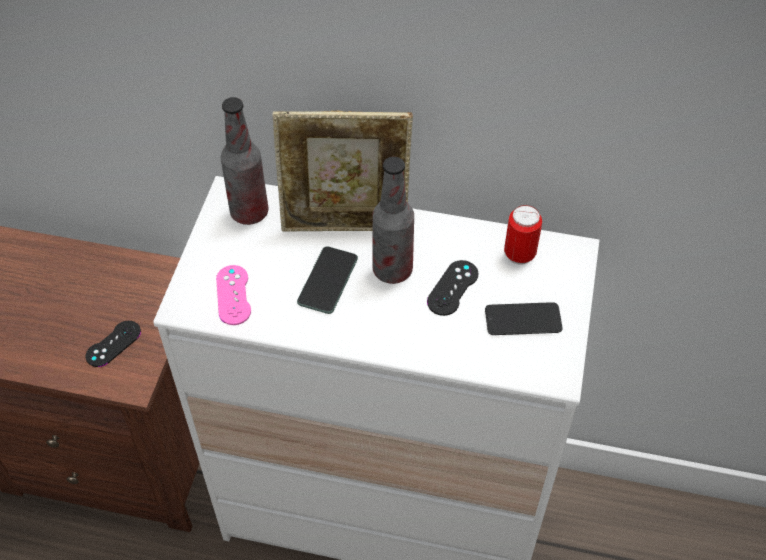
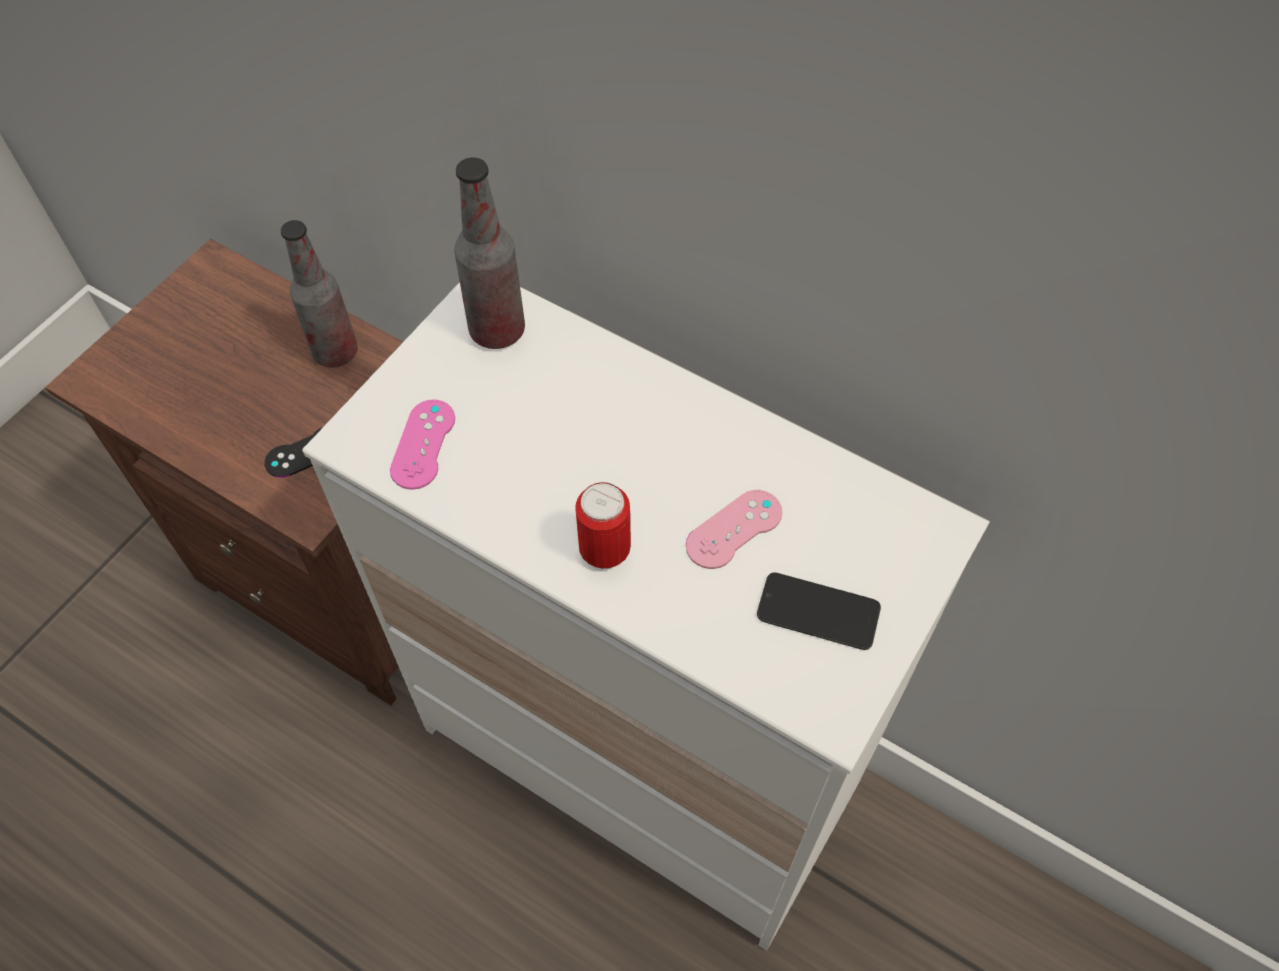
camera: 20 degrees right, 5 degrees up
picture frame [273,110,413,232] -> none
phone [297,246,358,314] -> none
bottle [372,157,414,284] -> bottle moved to [281,220,358,368]
black game controller [427,260,478,316] -> pink game controller [686,490,782,569]
can [504,205,542,265] -> can moved to [575,482,631,569]

